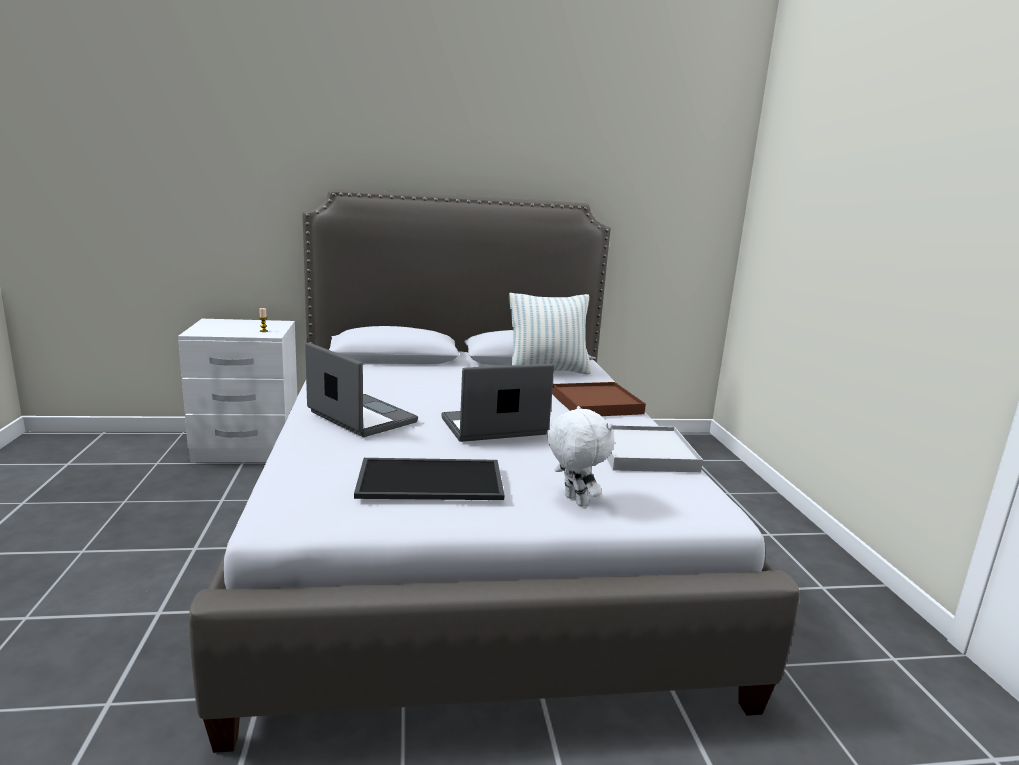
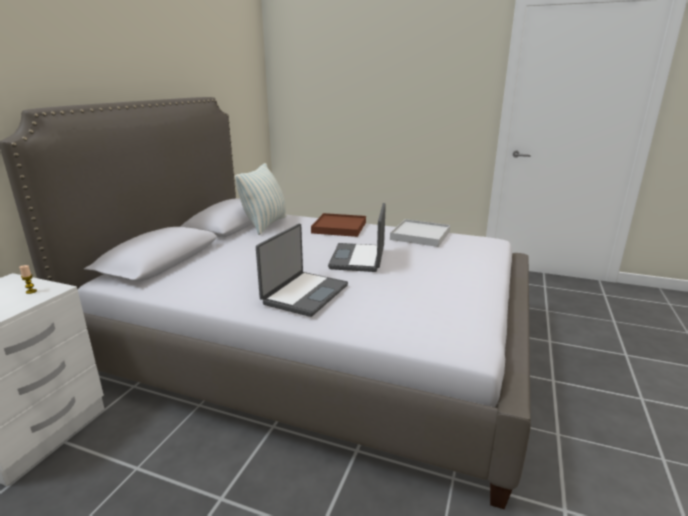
camera: 60 degrees left, 5 degrees up
laptop [305,343,418,437] -> laptop turned 135 degrees clockwise [256,224,348,317]
tray [354,458,505,500] -> none
white plush toy [547,406,615,507] -> none

